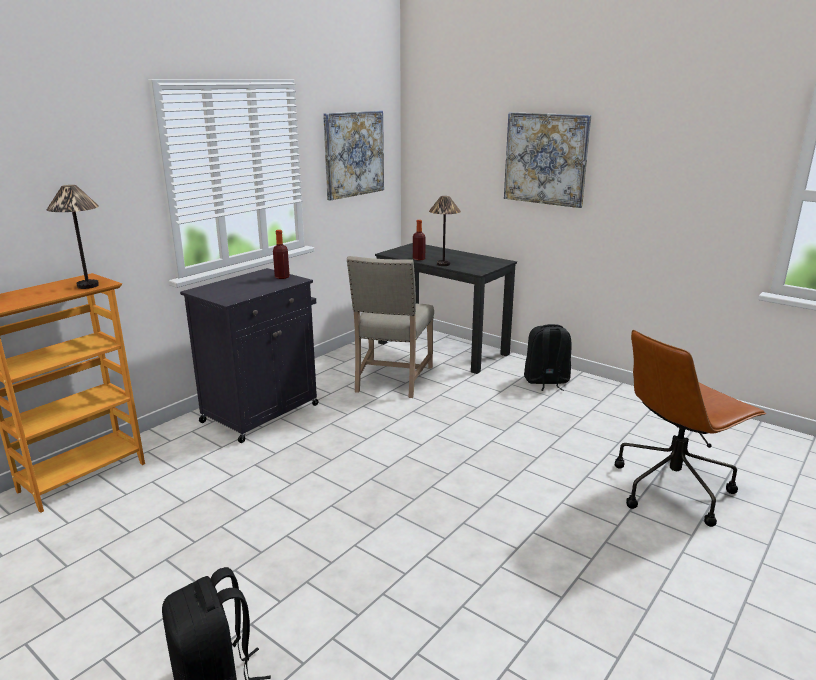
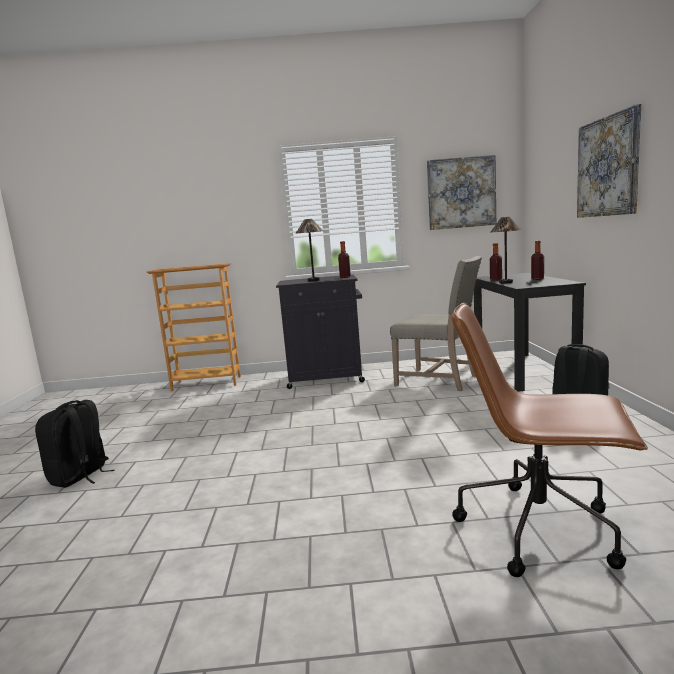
camera: 50 degrees right, 10 degrees down
table lamp [47,185,99,289] -> table lamp moved to [295,219,323,281]
beige chair [347,256,434,398] -> beige chair turned 120 degrees counterclockwise [390,256,482,391]
none -> bottle [531,241,544,280]

